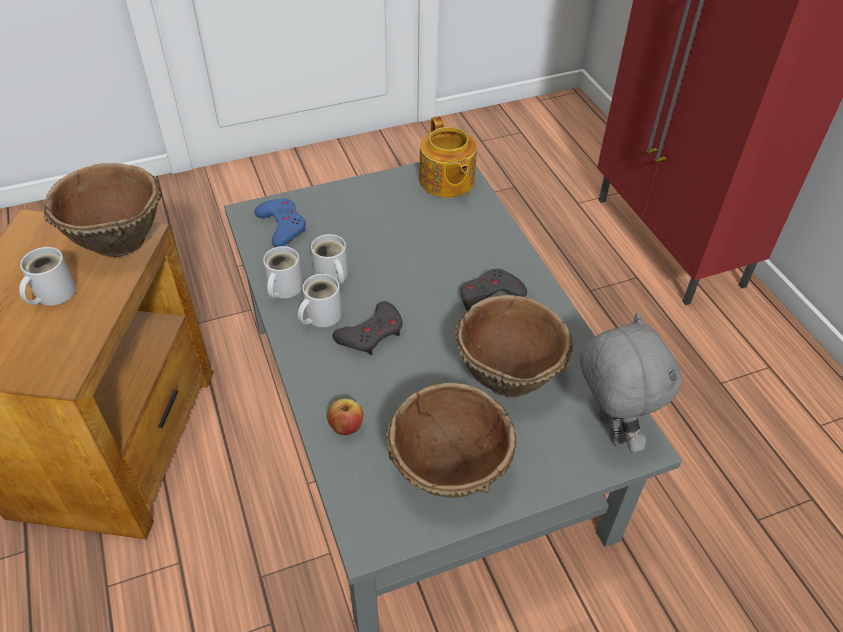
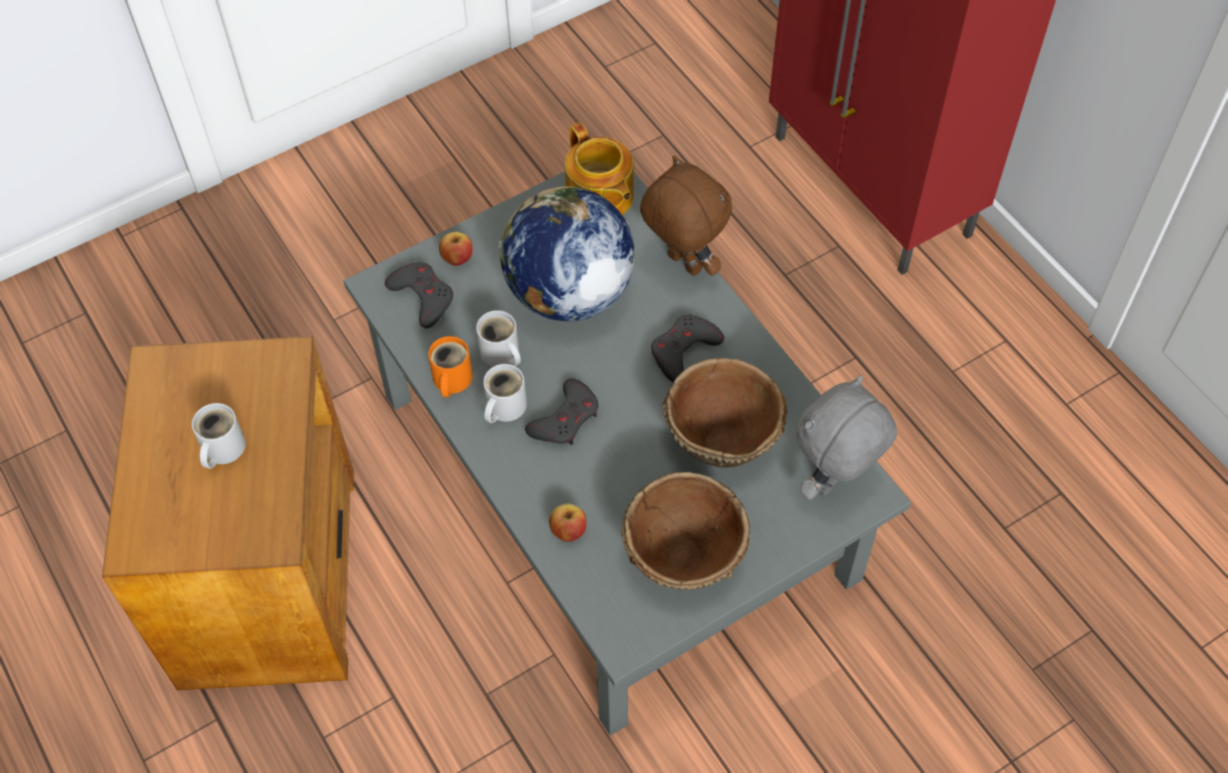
camera: 10 degrees left, 10 degrees up
brown bowl [44,163,162,257] -> none
blue game controller [254,199,306,247] -> grey game controller [385,262,453,328]
white mug [263,246,303,299] -> orange mug [428,336,473,397]
grey plush toy [580,313,681,453] -> grey plush toy turned 105 degrees counterclockwise [796,375,897,500]
none -> apple [439,232,473,266]
none -> globe [499,187,635,322]
none -> brown plush toy [640,156,732,276]

